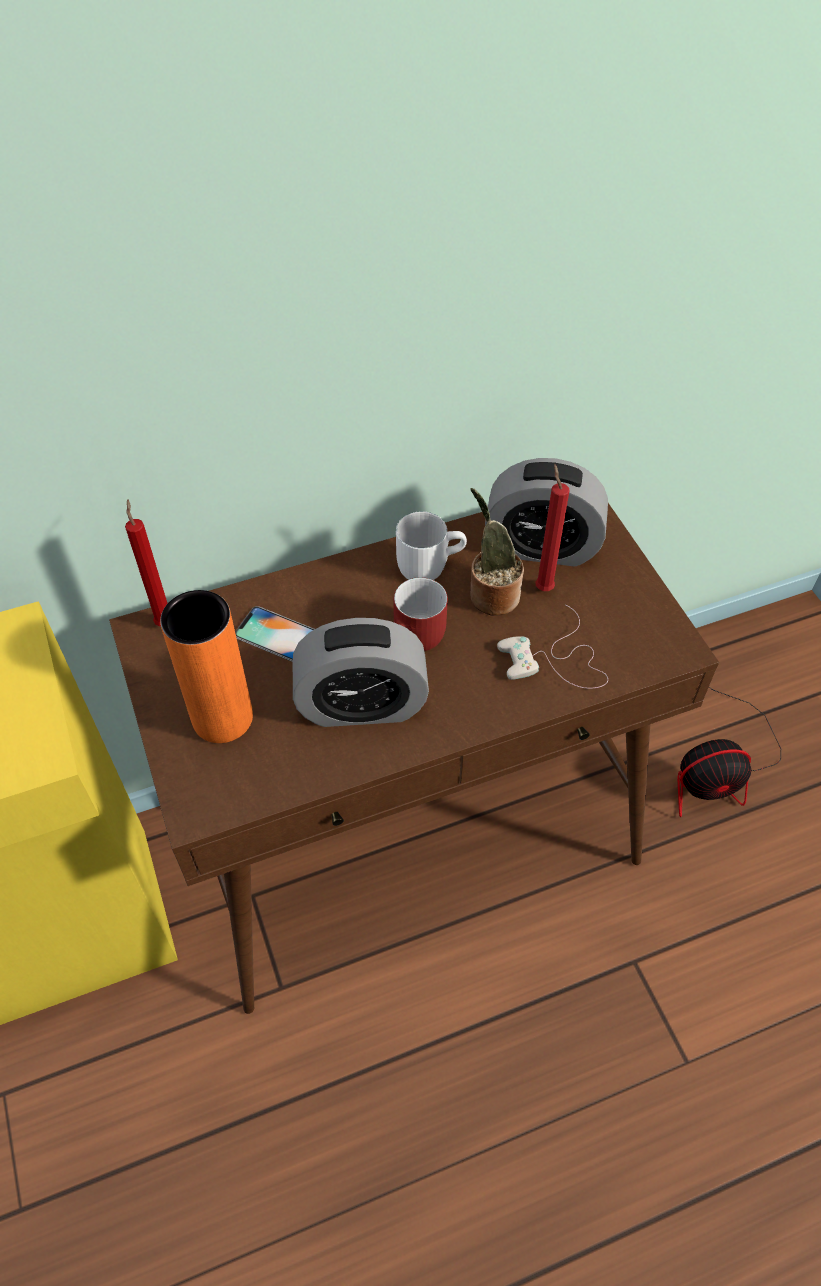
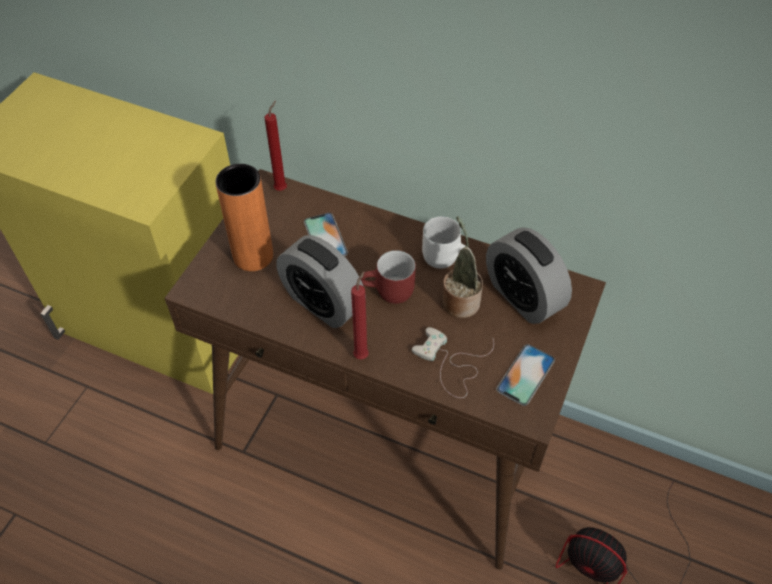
camera: 45 degrees right, 0 degrees up
red candle [535,464,569,591] -> red candle moved to [351,271,369,359]
none -> phone [496,344,555,406]

